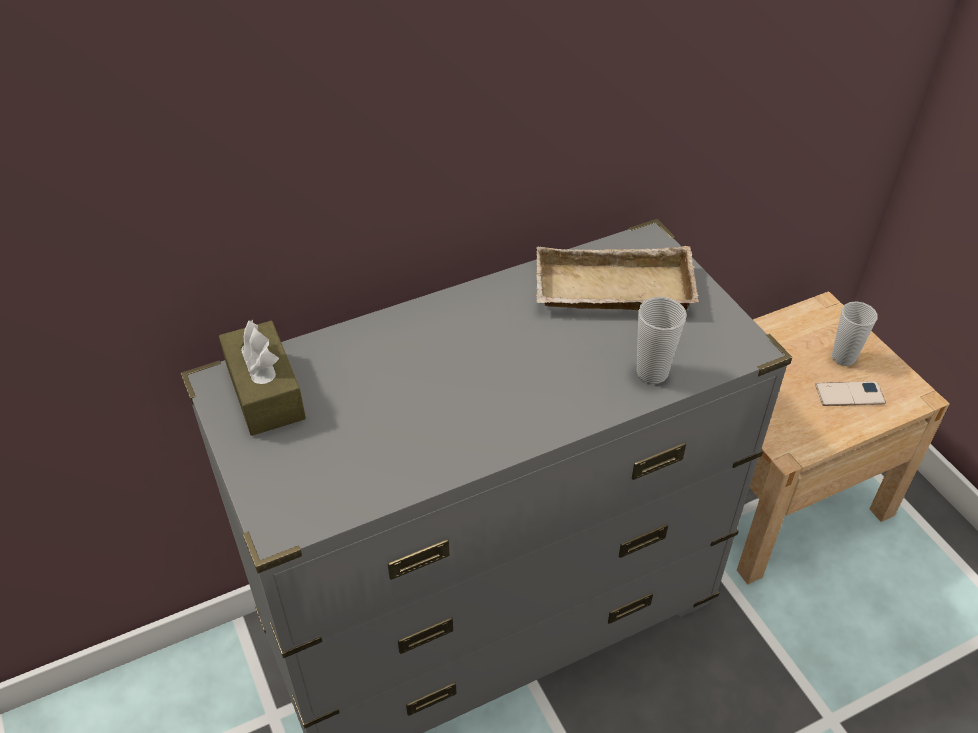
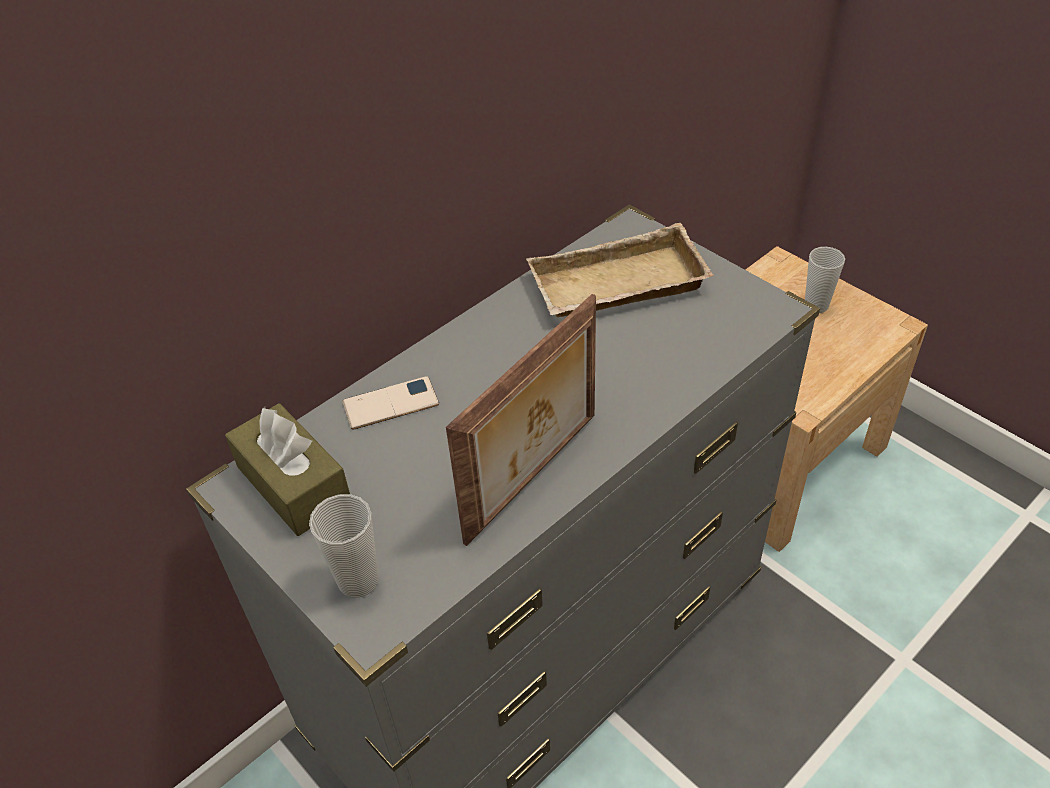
camera: 15 degrees left, 0 degrees up
cup [637,297,687,384] -> cup moved to [309,494,378,598]
phone [815,381,886,406] -> phone moved to [342,376,439,429]
none -> picture frame [446,294,596,546]

